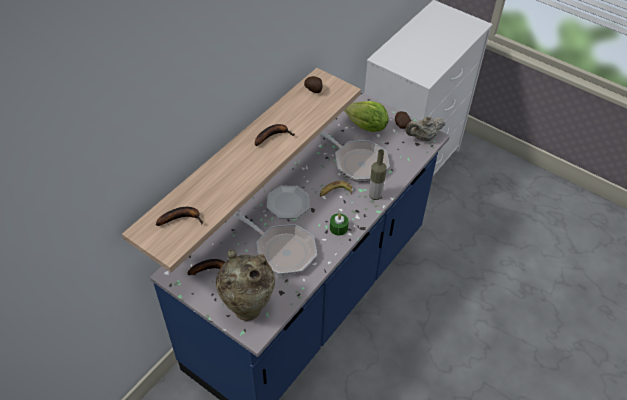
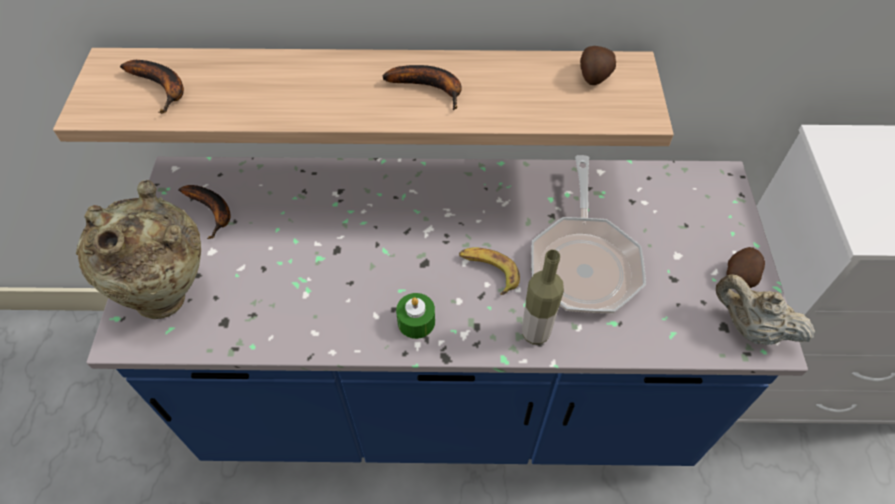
camera: 55 degrees right, 5 degrees up
frying pan [232,211,317,275] -> none
plate [267,186,310,219] -> none
lettuce [344,101,389,132] -> none

